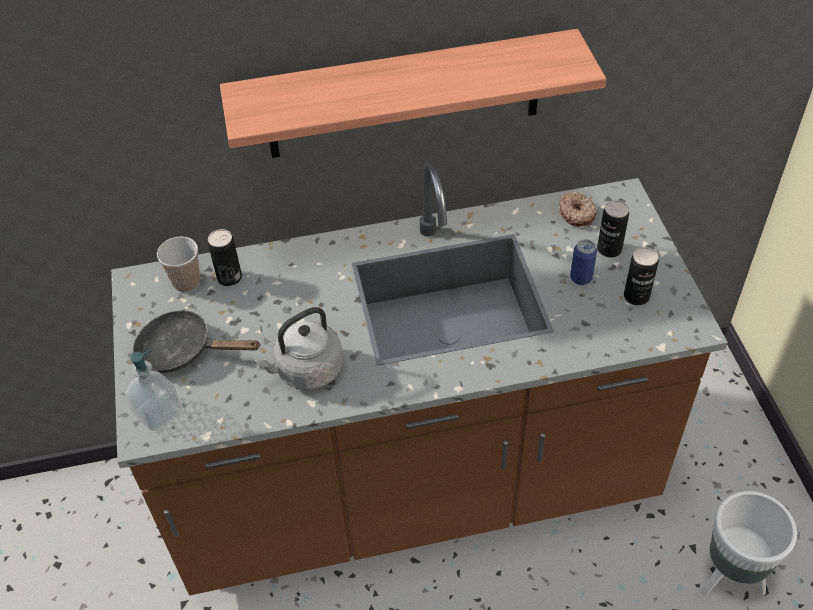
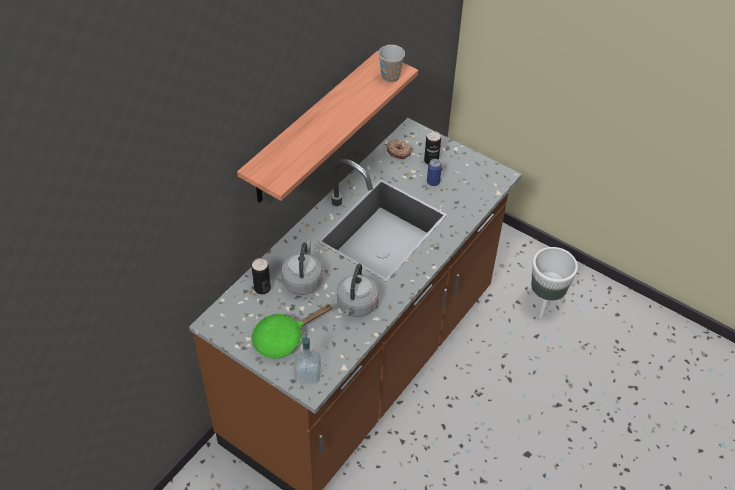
camera: 45 degrees left, 0 degrees up
black frying pan [133,309,261,373] -> green frying pan [251,304,333,359]
cup [157,236,200,292] -> cup moved to [379,45,405,83]
can [624,247,659,305] -> none
none -> grey kettle [281,240,323,295]

